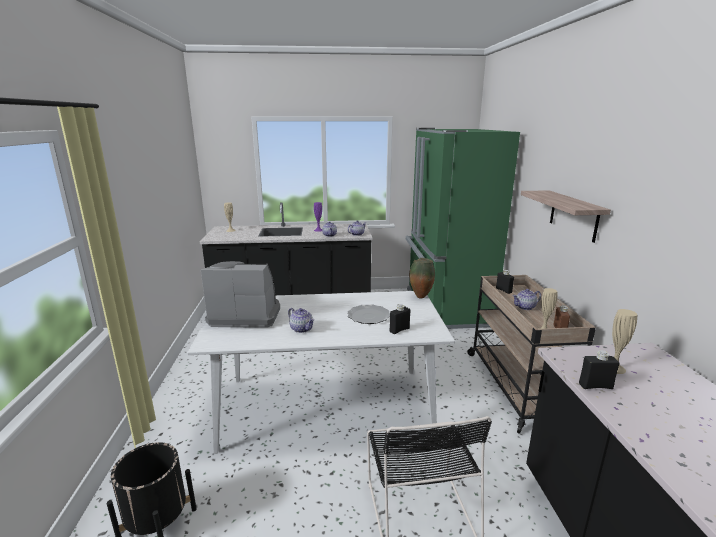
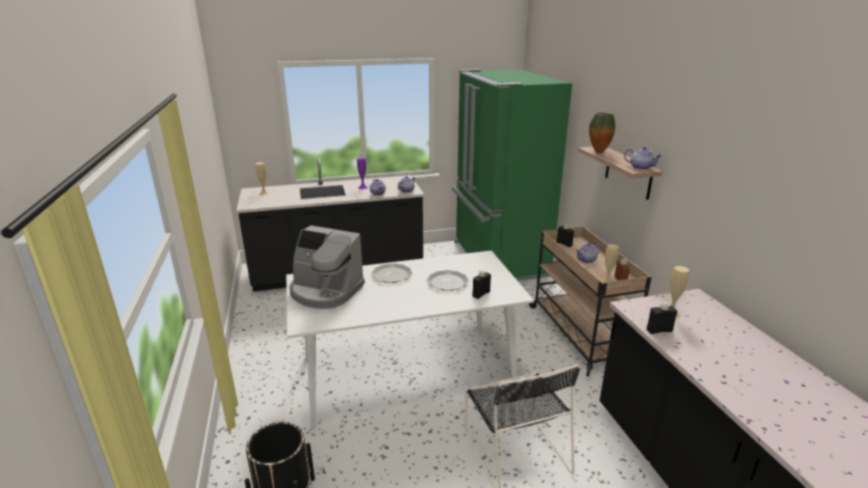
camera: 10 degrees left, 5 degrees up
coffee machine [201,261,280,328] -> coffee machine turned 150 degrees counterclockwise [289,225,365,309]
teapot [288,308,314,333] -> teapot moved to [624,147,662,170]
vase [409,258,435,299] -> vase moved to [589,112,615,153]
none -> plate [371,263,412,283]

